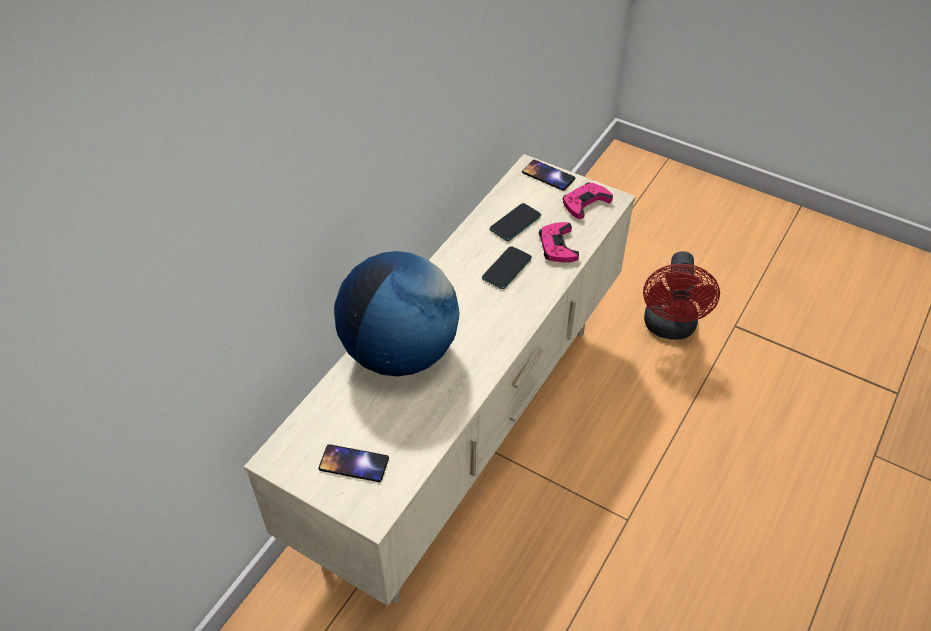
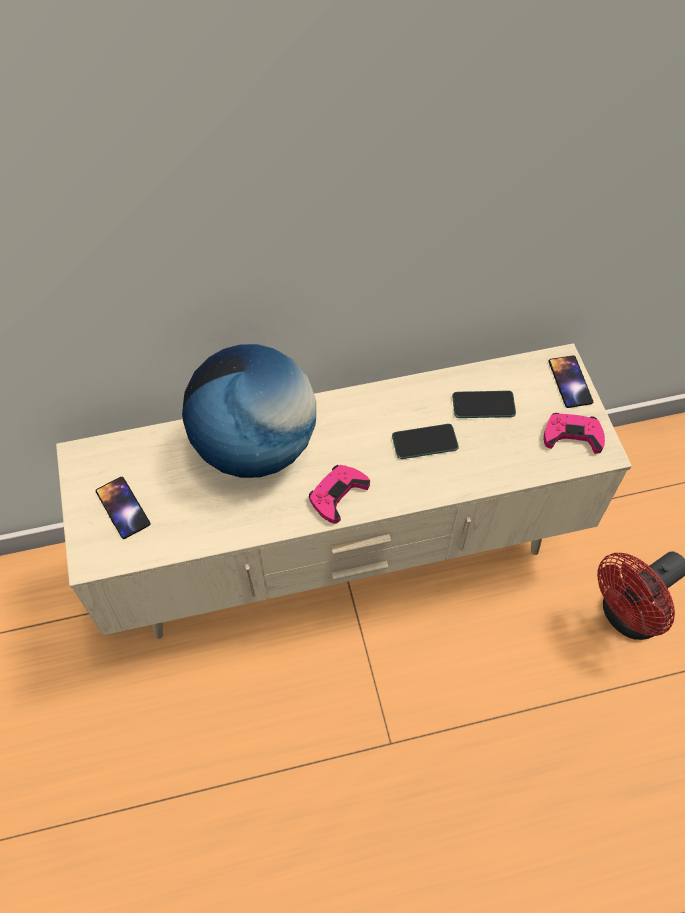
camera: 45 degrees right, 10 degrees up
pink game controller [539,222,579,262] -> pink game controller moved to [309,465,370,524]

